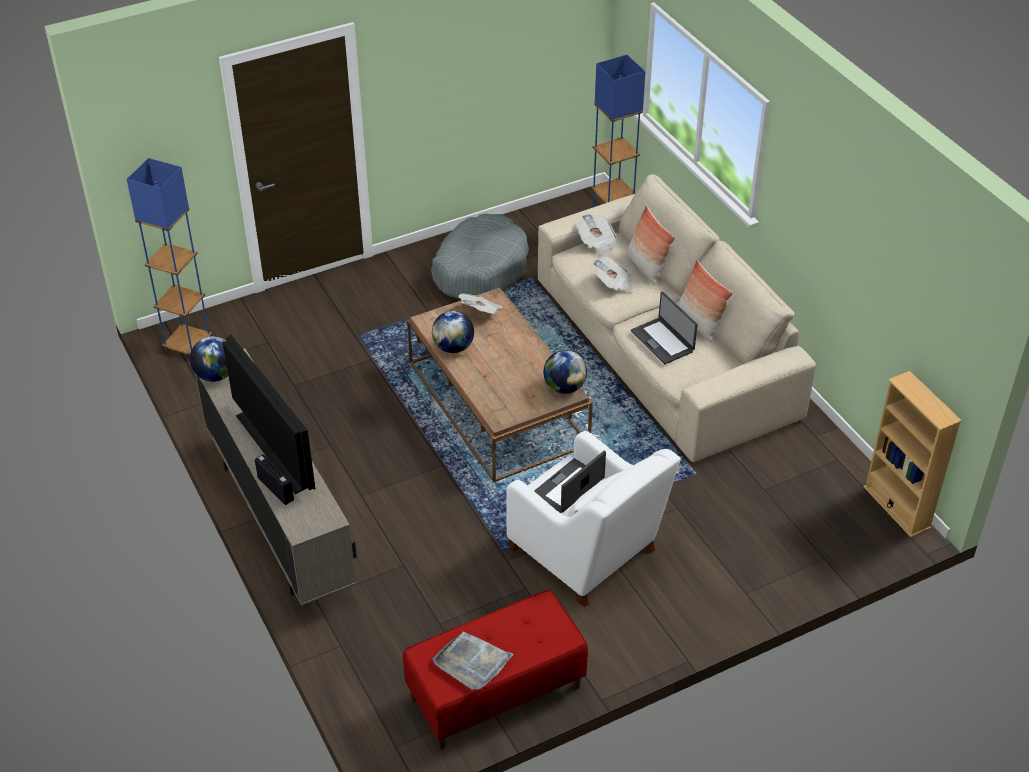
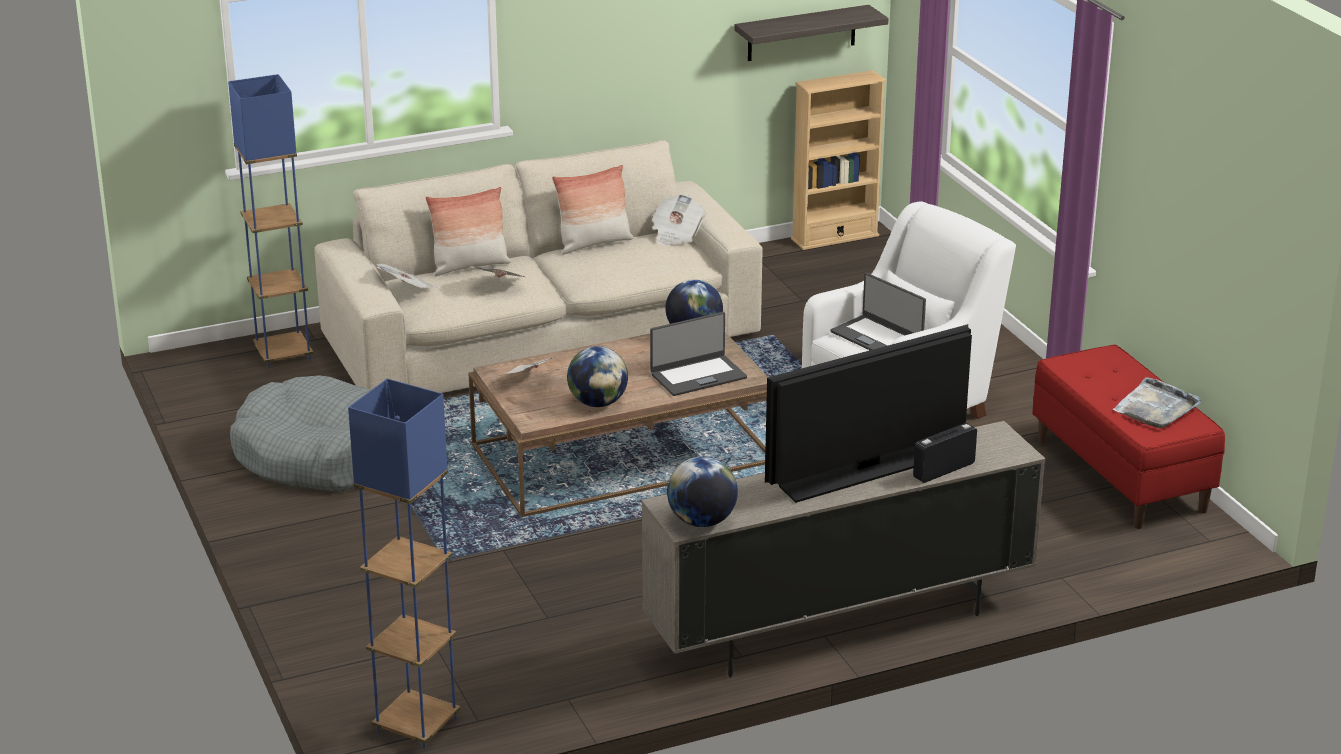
camera: 85 degrees left, 15 degrees down
laptop [631,291,698,364] -> laptop moved to [650,312,747,396]
none -> newspaper [651,194,706,245]
none -> shelf [734,5,889,61]

